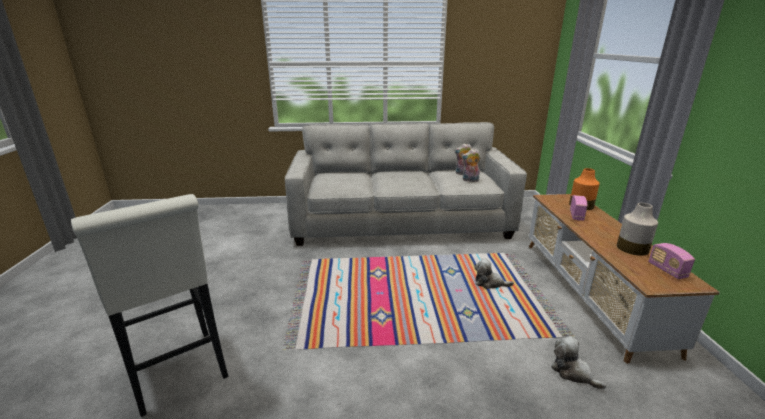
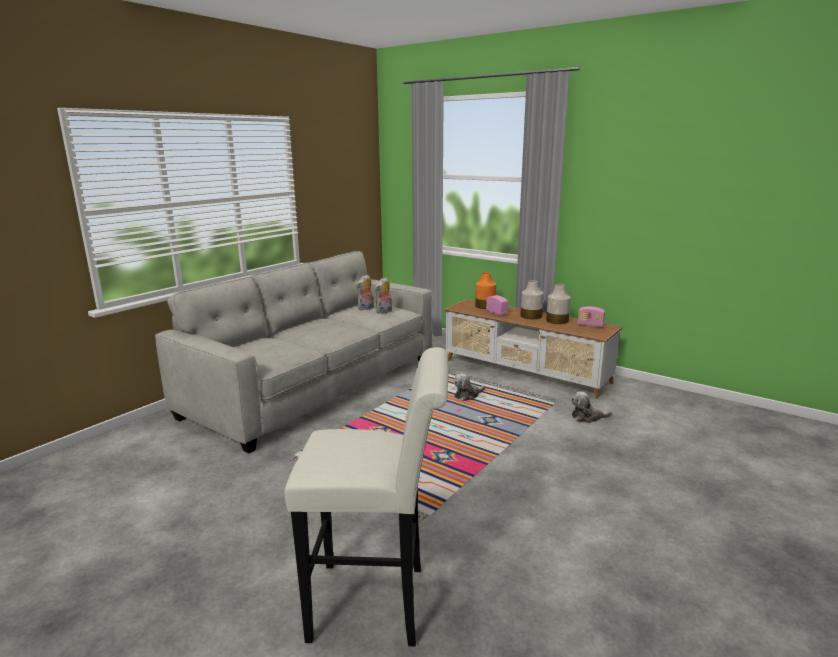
camera: 50 degrees left, 5 degrees down
none -> beige vase [520,280,544,319]

